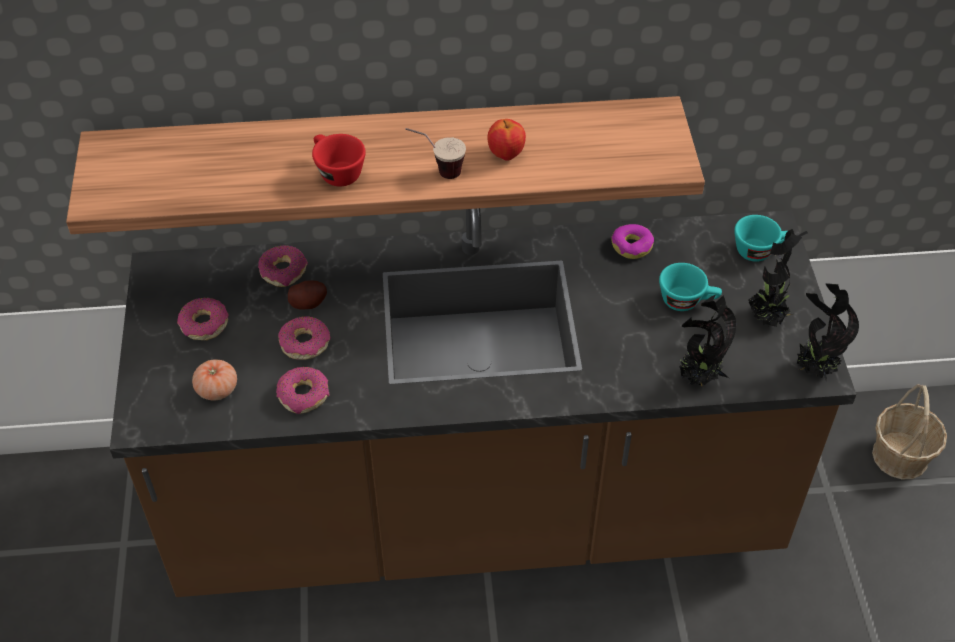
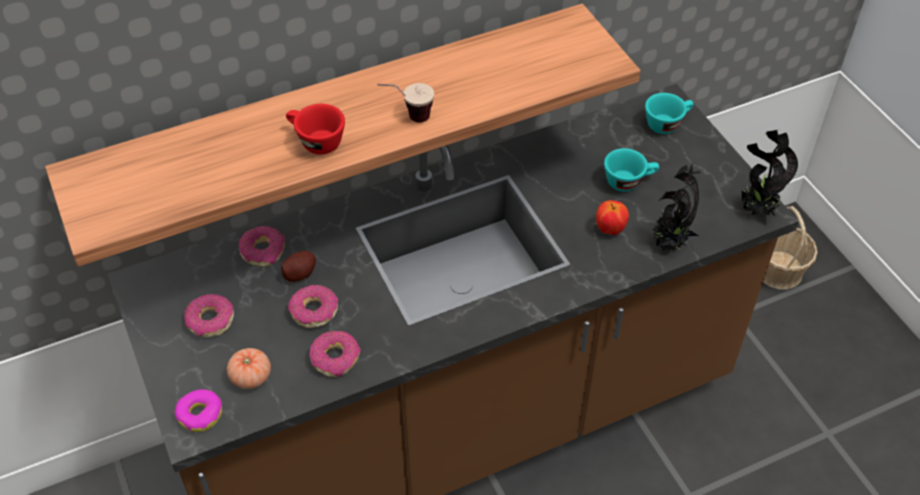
camera: 20 degrees left, 0 degrees up
apple [487,119,526,161] -> apple moved to [596,200,629,235]
donut [612,224,654,259] -> donut moved to [174,389,222,432]
potted plant [748,229,808,328] -> none

